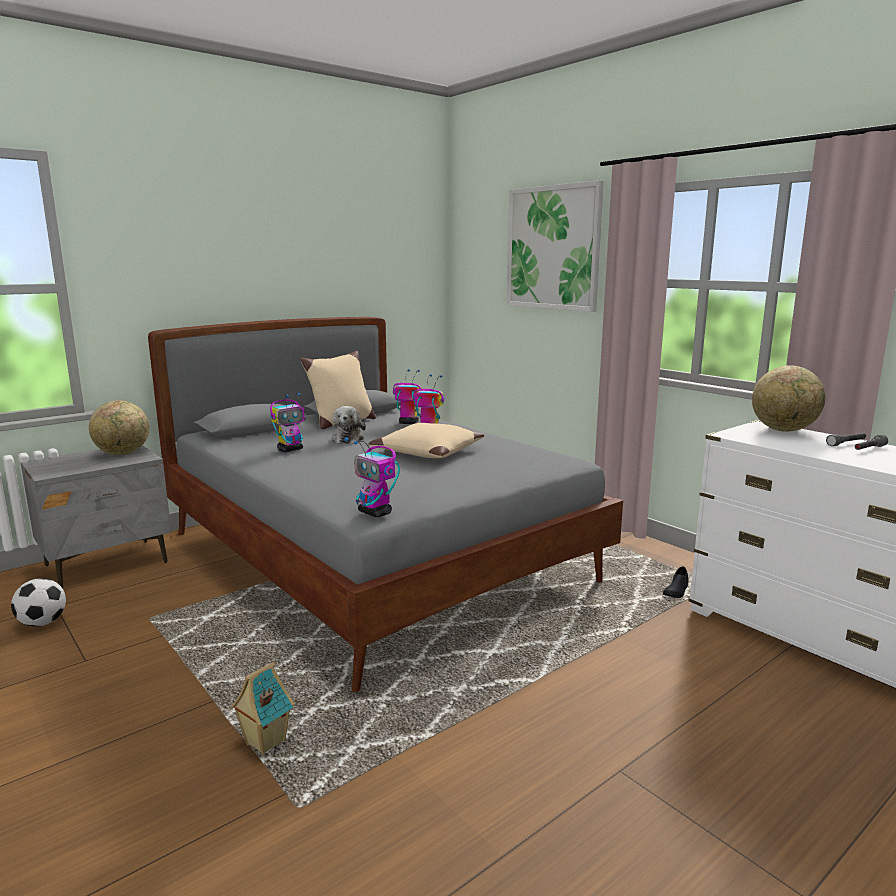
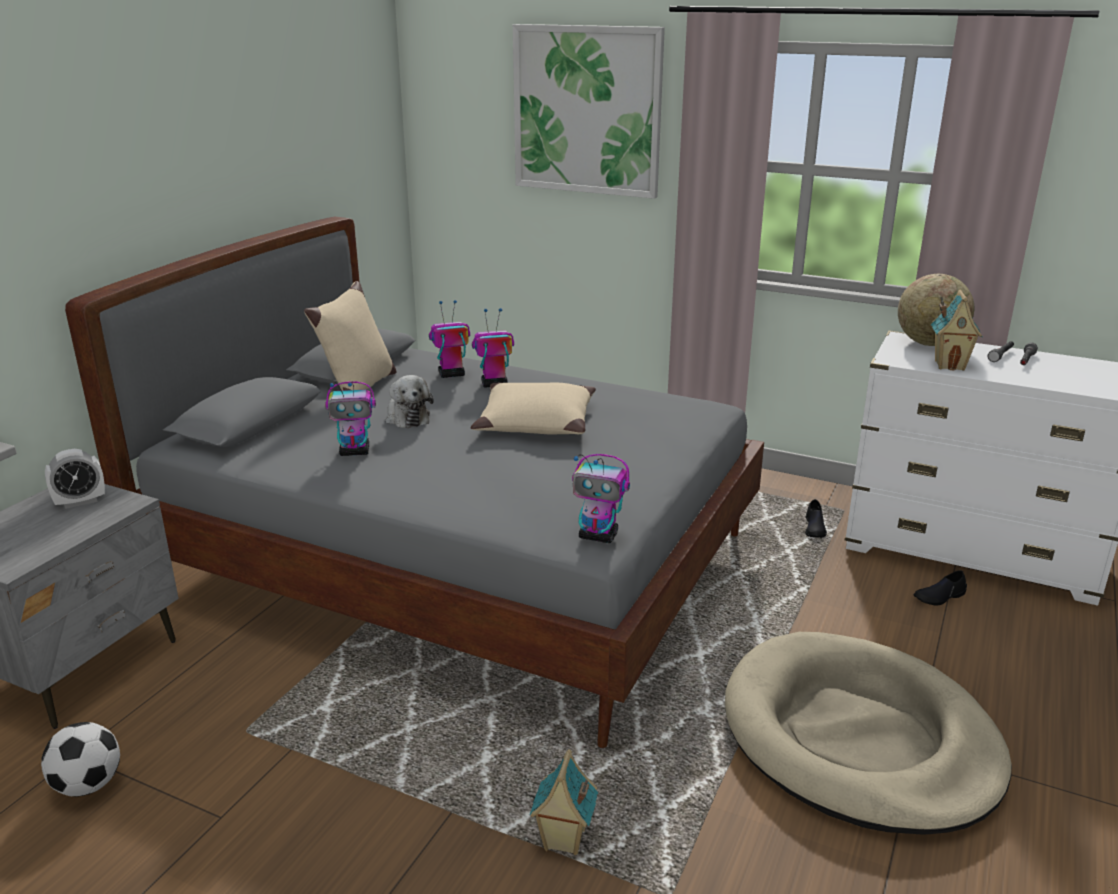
camera: 25 degrees left, 10 degrees up
globe [89,400,149,455] -> alarm clock [45,449,105,509]
toy robot [270,393,305,452] -> toy robot turned 60 degrees clockwise [325,381,376,456]
none -> beige dog bed [725,632,1012,835]
none -> black shoe [914,570,967,606]
none -> toy house [931,290,983,371]

